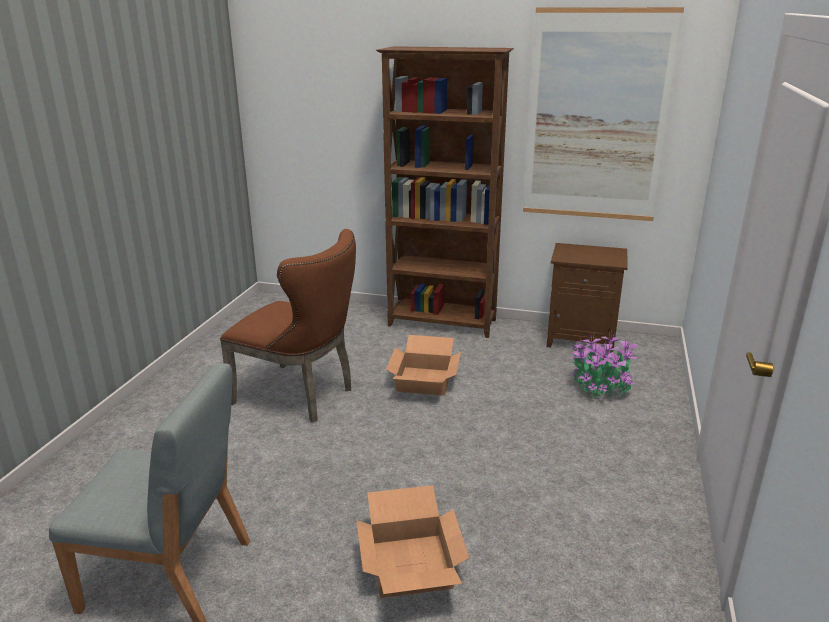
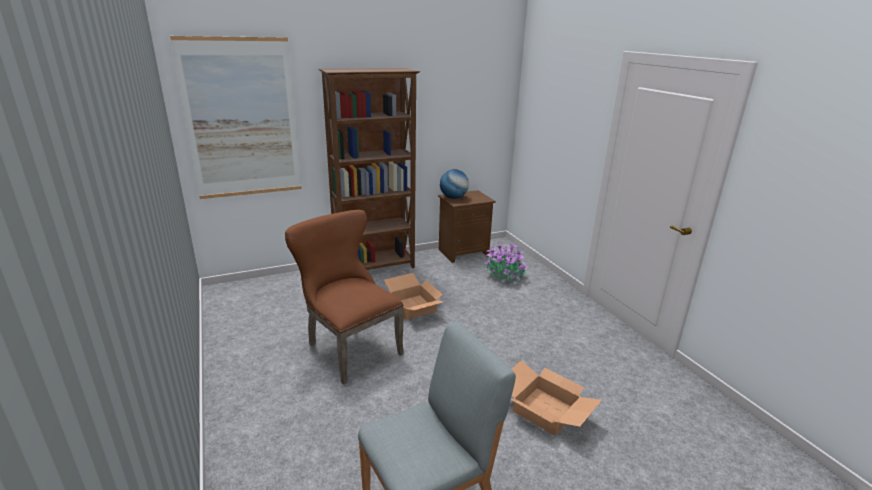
camera: 40 degrees left, 0 degrees up
brown chair [220,229,356,423] -> brown chair turned 120 degrees counterclockwise [285,210,404,385]
picture [523,7,684,221] -> picture moved to [170,36,302,199]
none -> globe [440,169,469,199]

